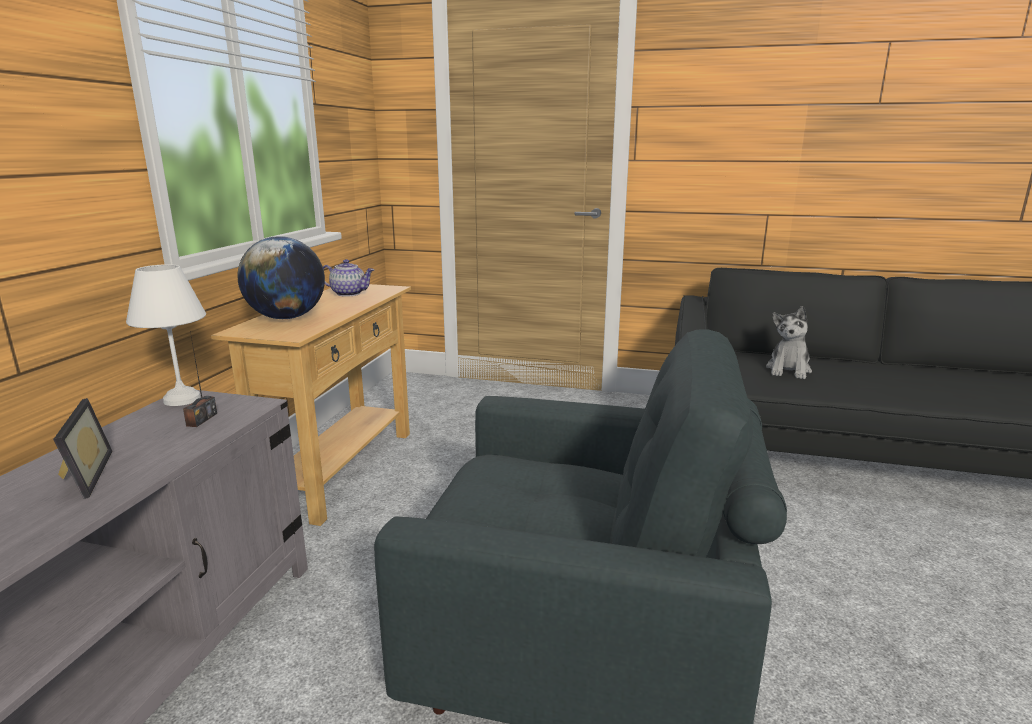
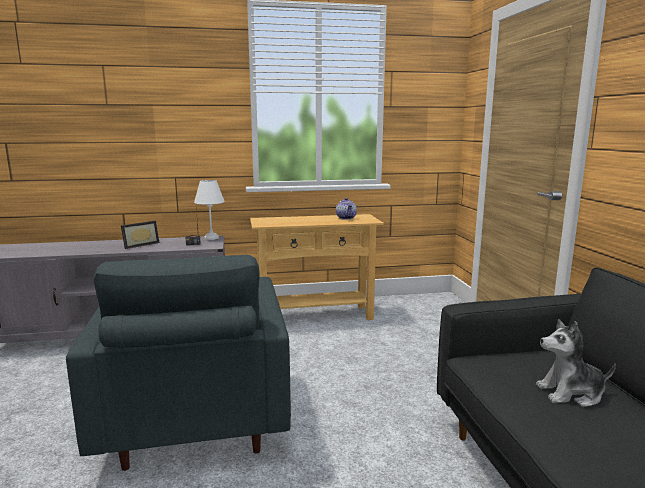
camera: 65 degrees right, 5 degrees down
globe [237,236,325,319] -> none

